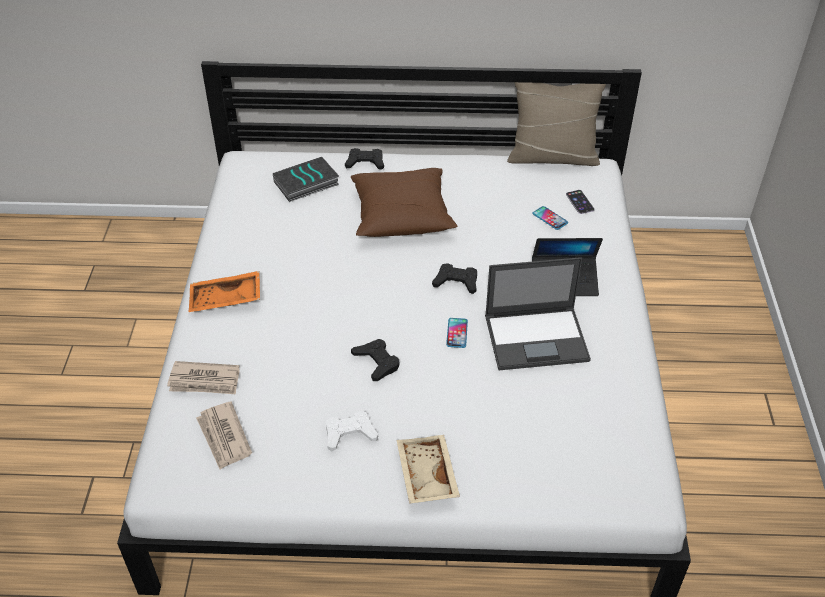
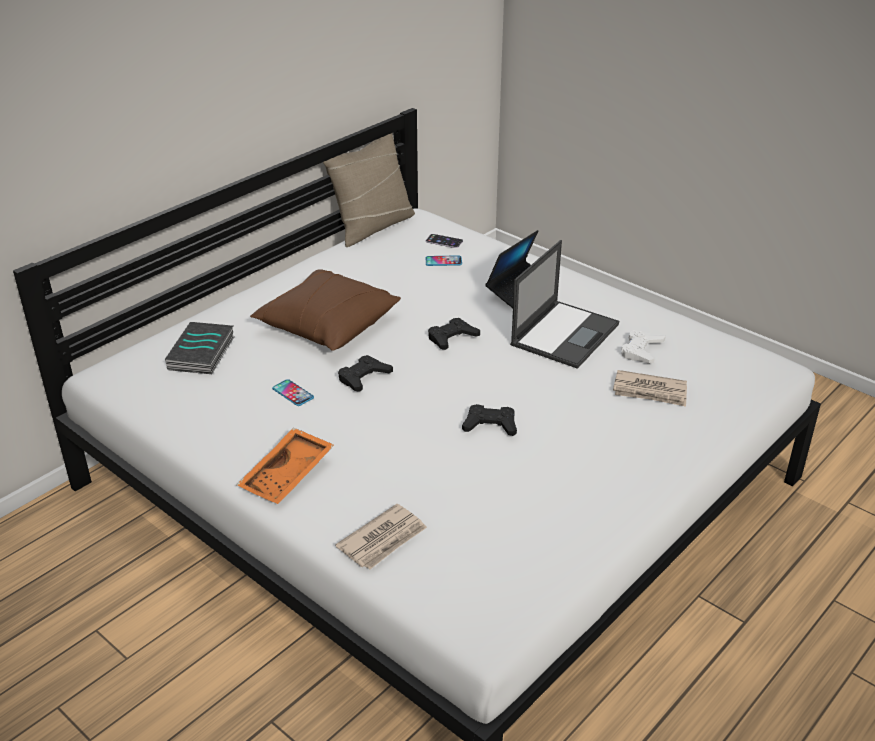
camera: 50 degrees left, 10 degrees down
newspaper [196,401,252,470] -> newspaper moved to [613,370,687,407]
white game controller [326,411,378,452] -> white game controller moved to [621,330,666,364]
black game controller [345,148,384,170] -> black game controller moved to [338,355,393,392]
beige tray [397,435,460,504] -> none
phone [446,318,468,348] -> phone moved to [272,379,314,406]

